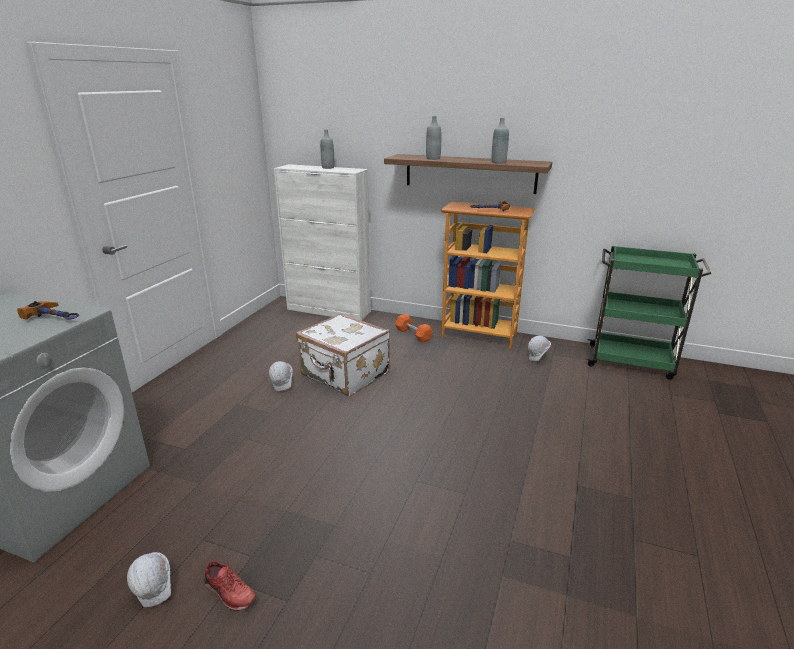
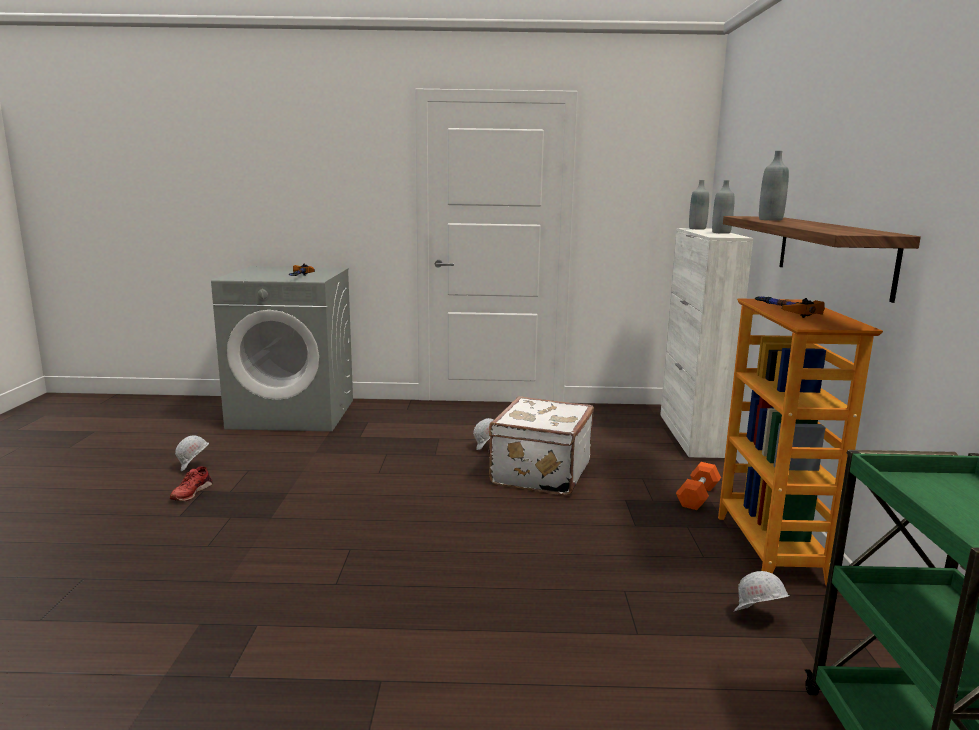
camera: 70 degrees right, 10 degrees down
grey bottle [492,118,509,164] -> grey bottle moved to [689,180,709,230]

